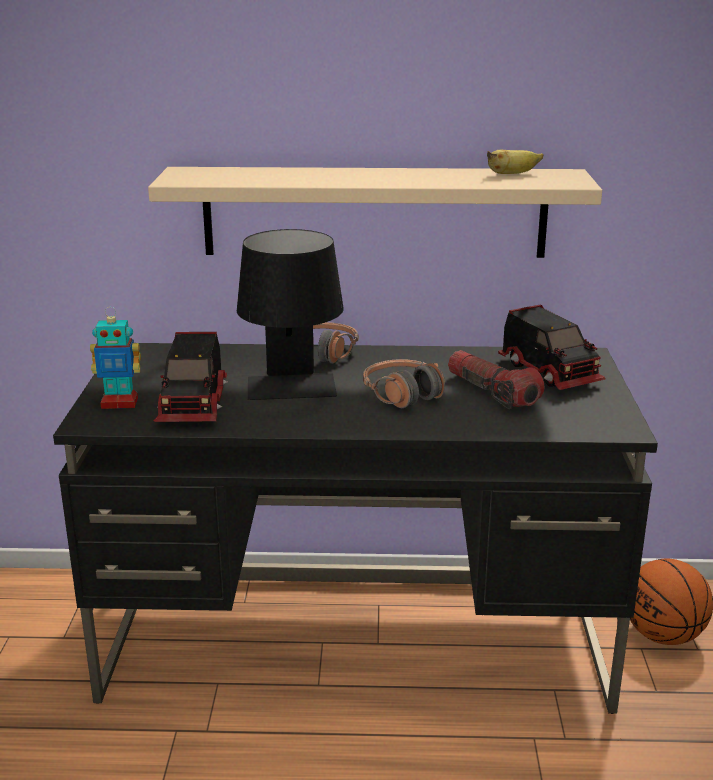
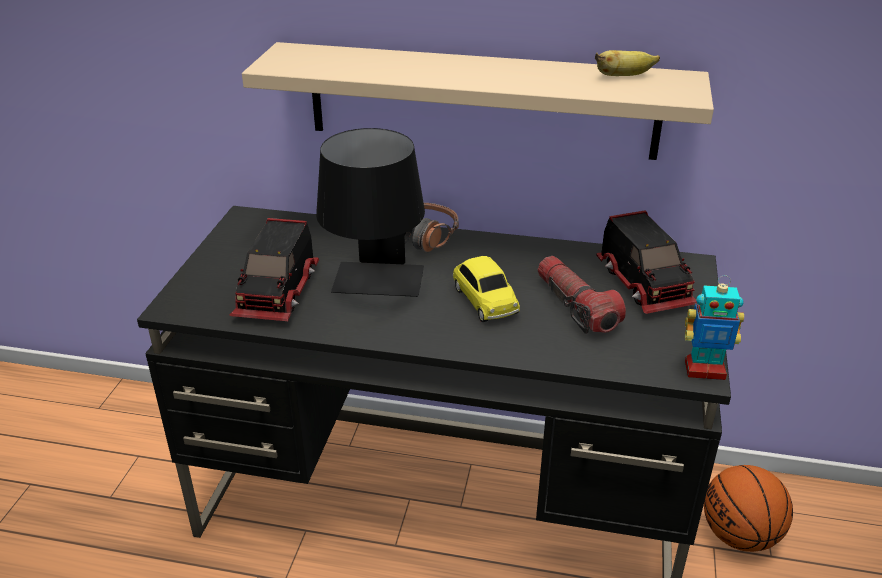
camera: 10 degrees right, 10 degrees up
toy robot [90,307,141,409] -> toy robot moved to [685,275,744,380]
headphones [363,359,445,408] -> toy car [453,256,520,323]

